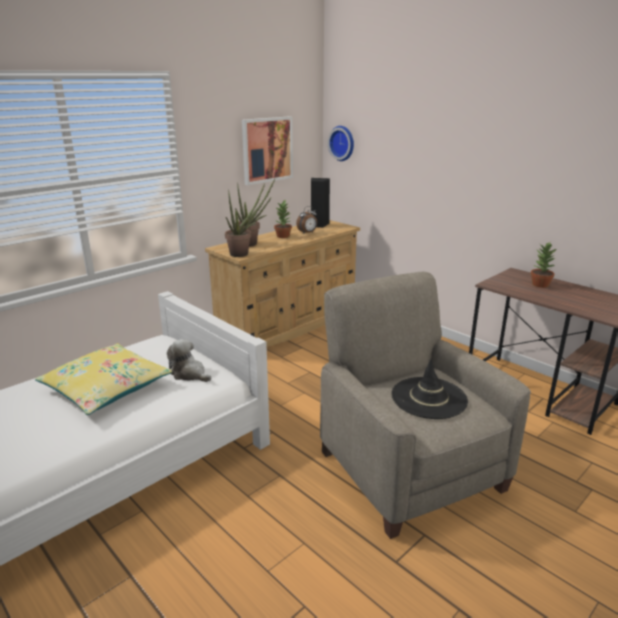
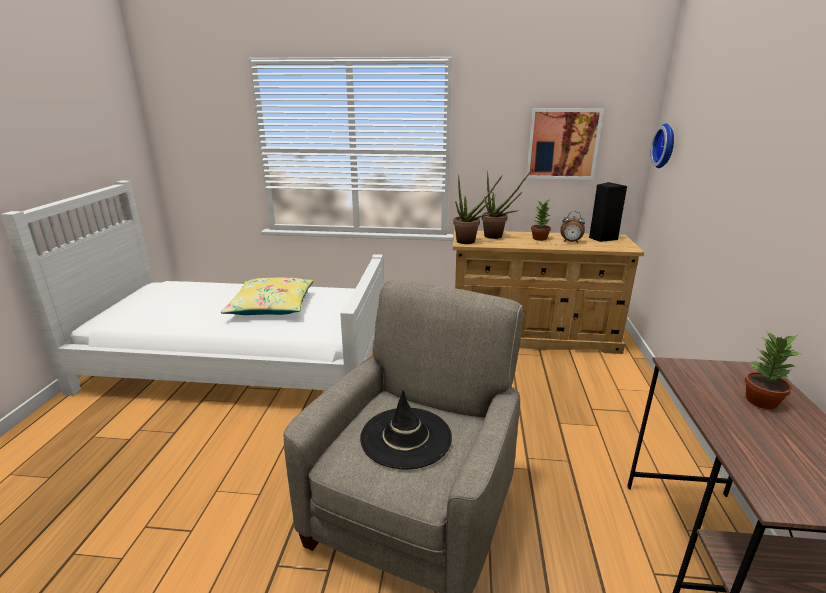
camera: 50 degrees right, 0 degrees up
plush toy [167,339,211,382] -> none

